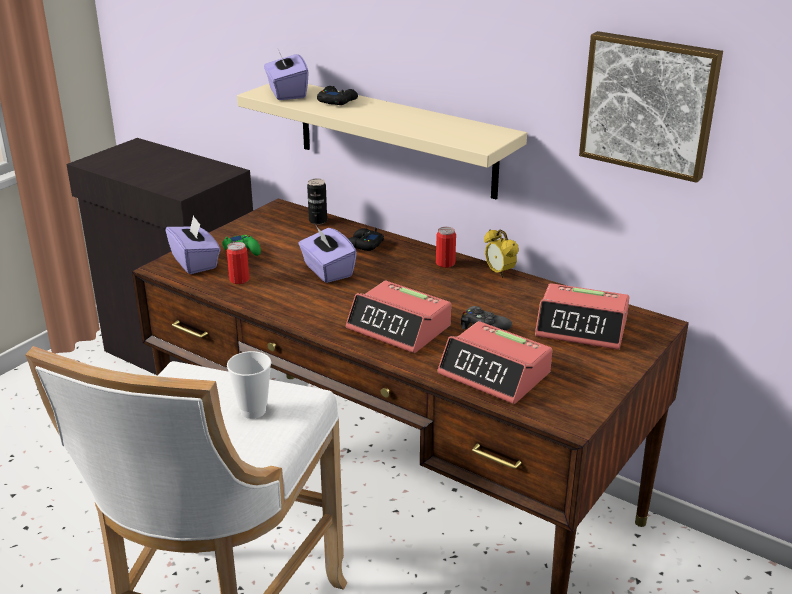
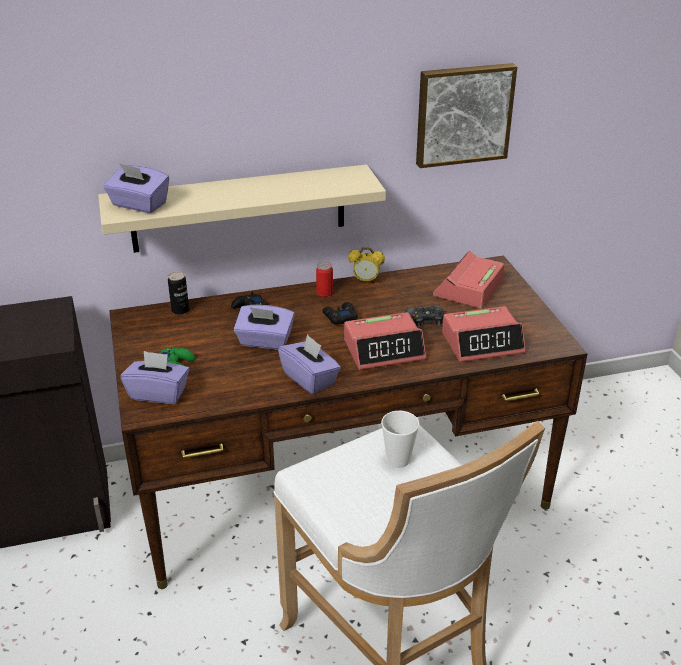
camera: 50 degrees left, 5 degrees up
can [227,242,250,284] -> none
black game controller [317,86,358,105] -> black game controller moved to [323,302,358,325]
alarm clock [535,283,630,350] -> alarm clock turned 150 degrees clockwise [433,251,504,309]
none -> purple tissue box [278,334,341,394]

